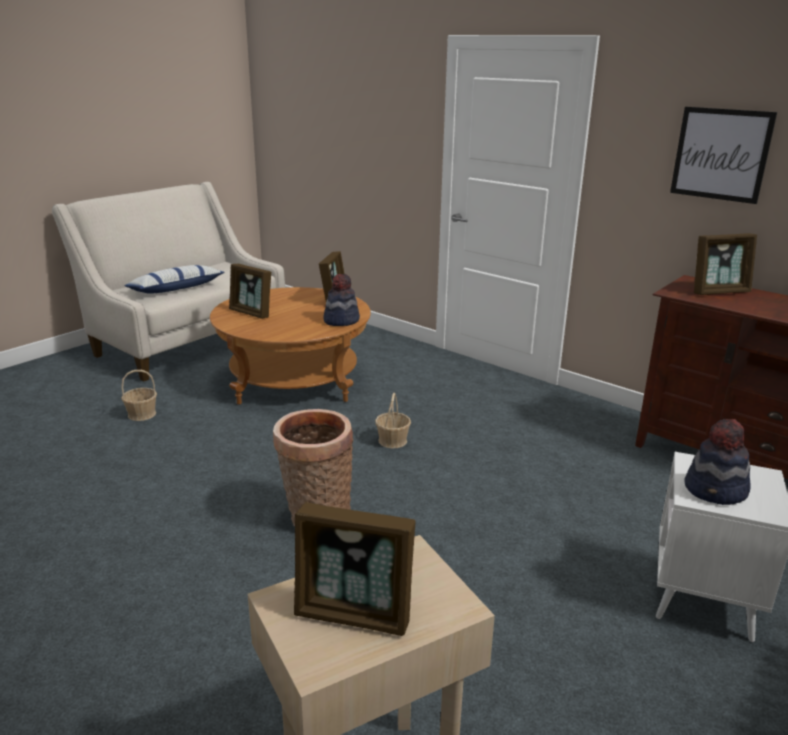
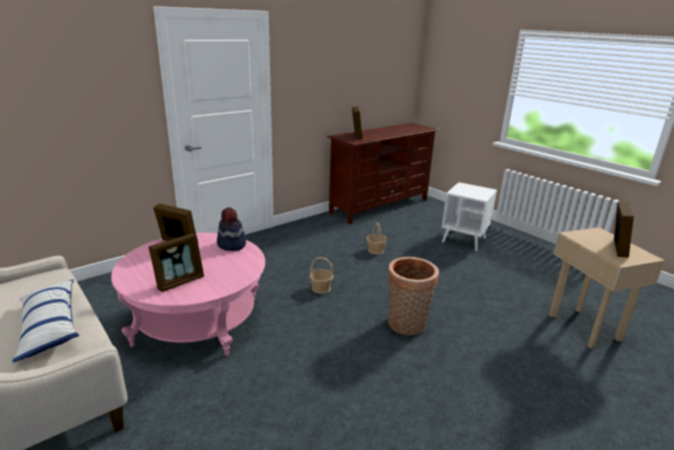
camera: 80 degrees left, 0 degrees up
basket [121,370,157,421] -> basket moved to [367,222,387,254]
brown coffee table [210,287,371,405] -> pink coffee table [111,233,265,356]
picture [670,107,777,204] -> none
hat [684,419,751,505] -> none

